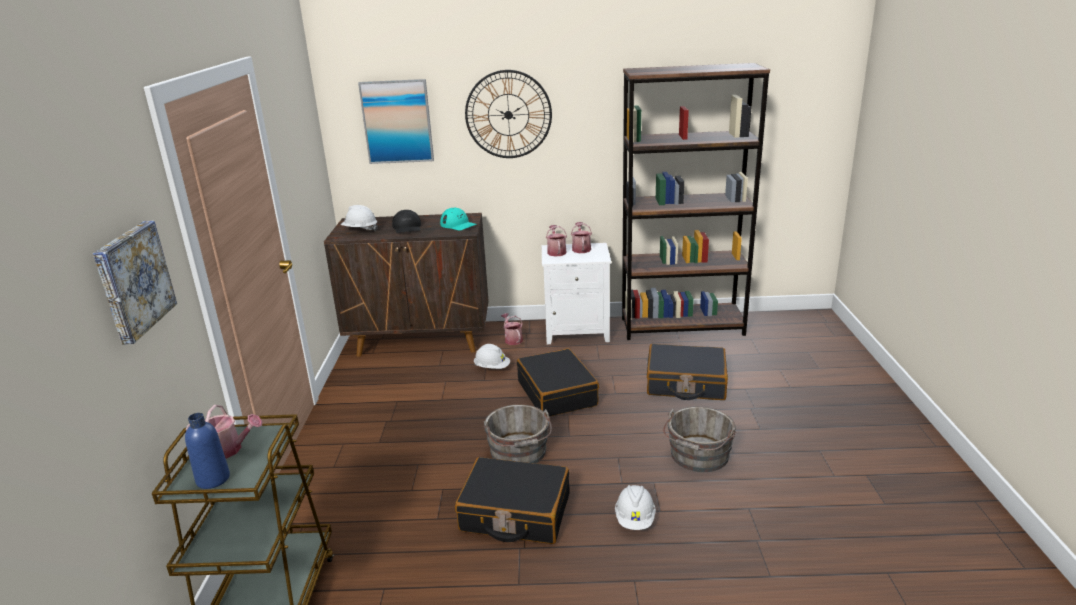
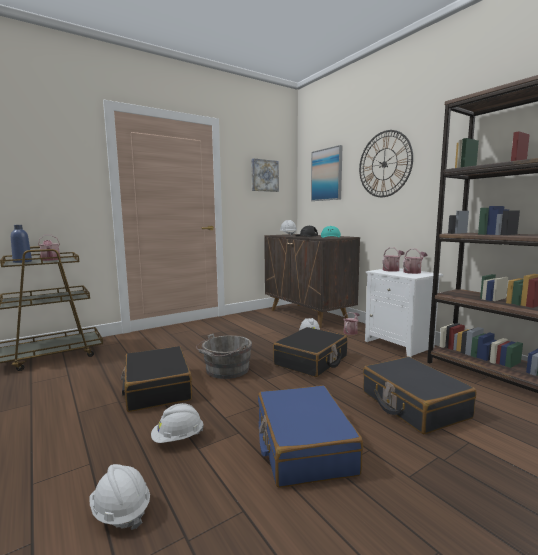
camera: 55 degrees right, 15 degrees down
picture [93,221,177,345] -> picture moved to [251,158,279,192]
grey bucket [663,407,736,472] -> blue suitcase [258,385,363,488]
none -> white hard hat [90,464,150,530]

